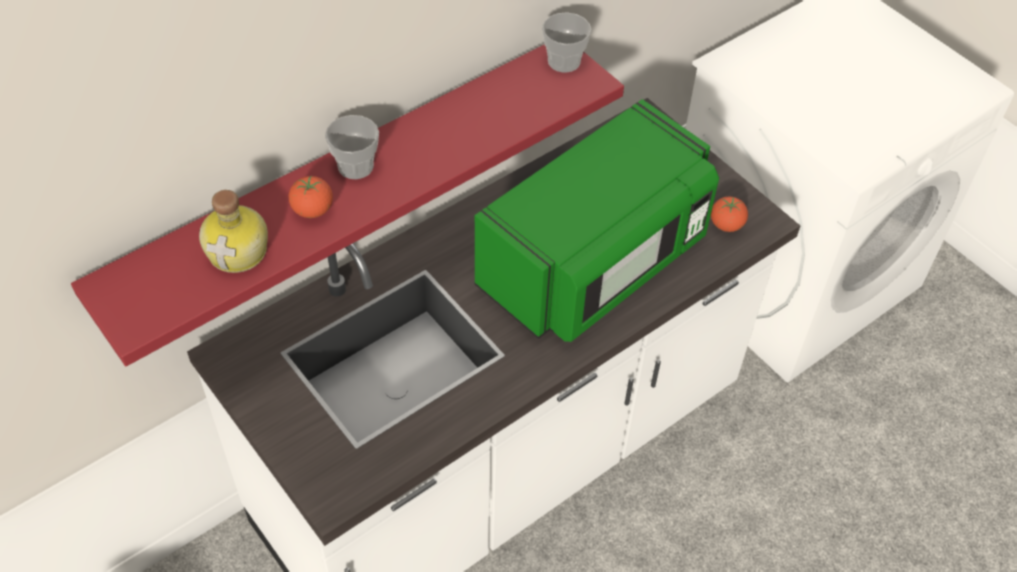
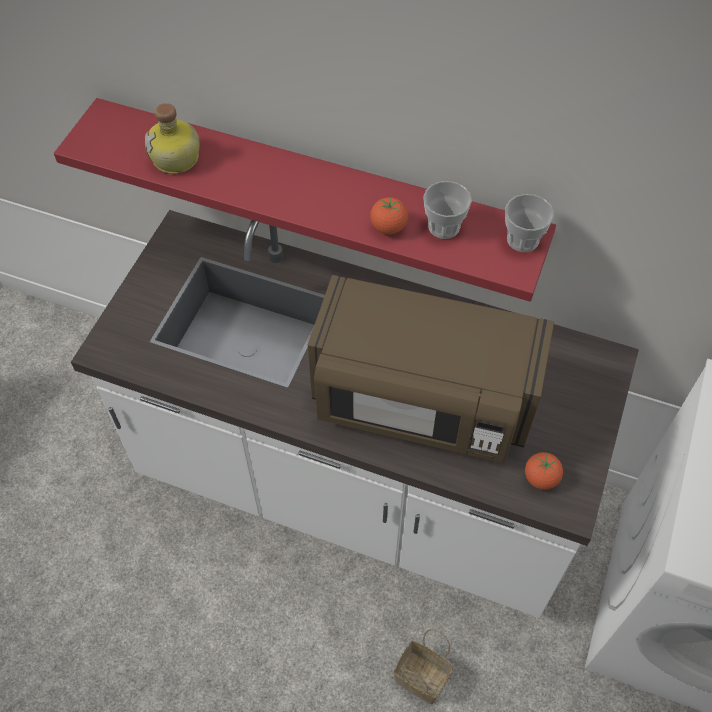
camera: 60 degrees right, 5 degrees up
tomato [289,176,333,218] -> tomato moved to [370,197,408,234]
cup [325,115,379,179] -> cup moved to [423,181,472,239]
green microwave [474,99,719,342] -> brown microwave [308,275,554,463]
none -> basket [394,629,453,704]

